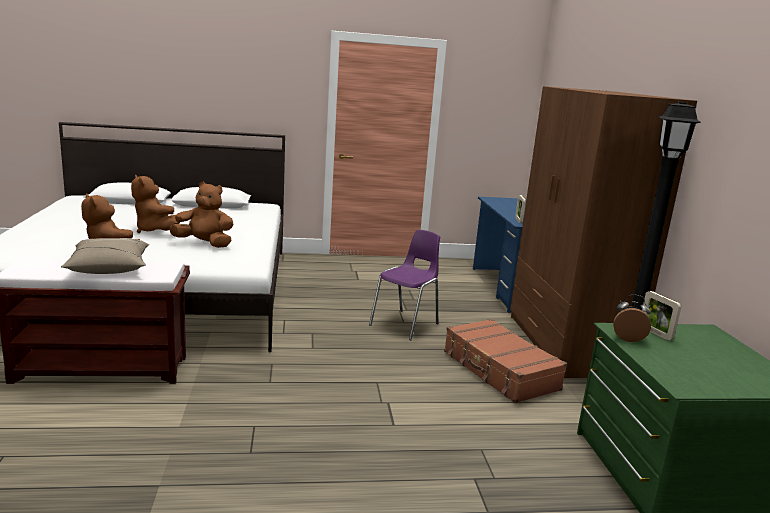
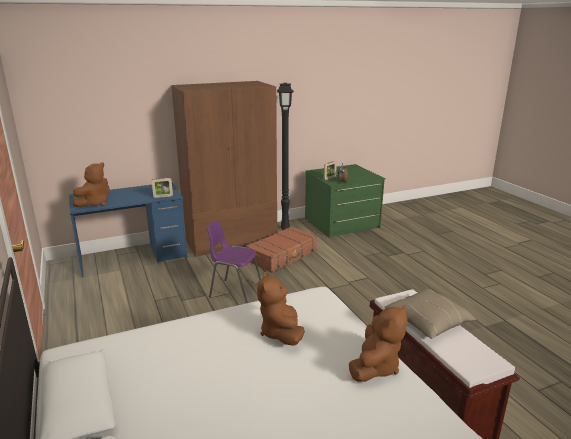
camera: 105 degrees left, 5 degrees up
brown plush toy [131,175,180,233] -> brown plush toy moved to [73,162,110,207]

